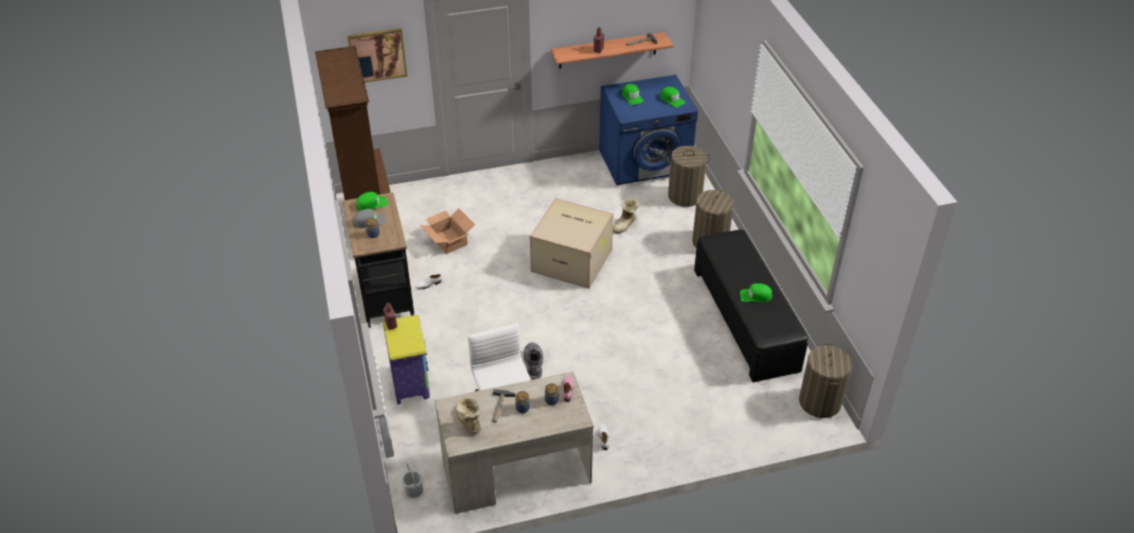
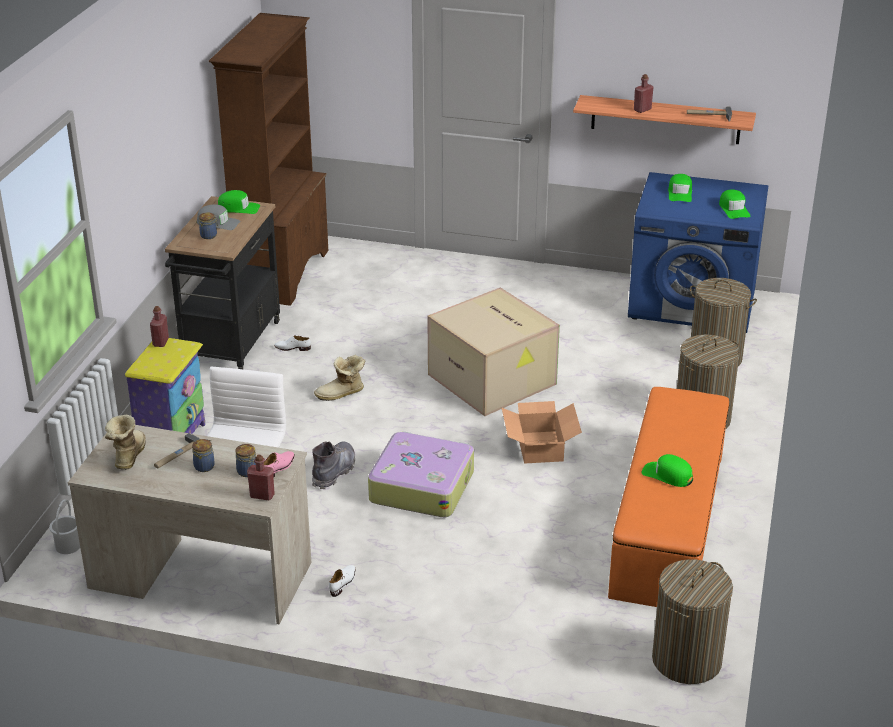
camera: 30 degrees right, 10 degrees down
picture [347,28,407,83] -> none
cardboard box [420,208,475,254] -> cardboard box moved to [502,401,582,464]
boot [613,199,639,233] -> boot moved to [314,355,365,401]
black bench [694,230,808,382] -> orange bench [608,387,729,607]
none -> red bottle [247,454,275,500]
none -> suitcase [368,431,474,517]

